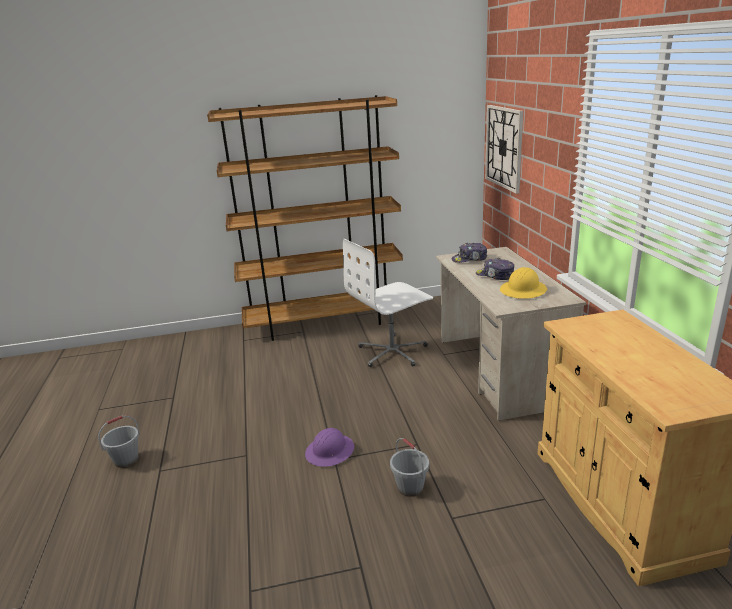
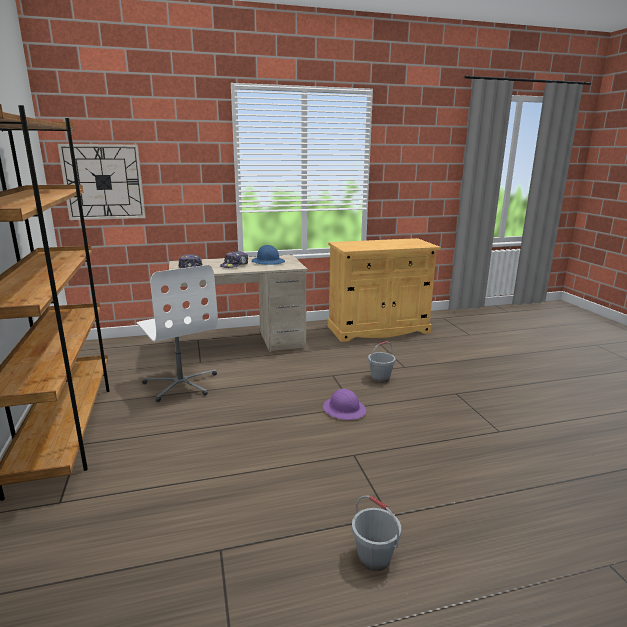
camera: 95 degrees left, 5 degrees down
yellow hard hat [500,267,547,299] -> blue hard hat [252,245,285,265]

